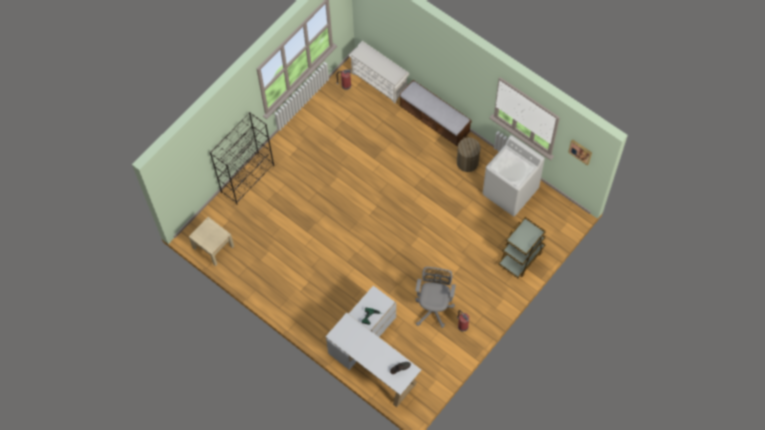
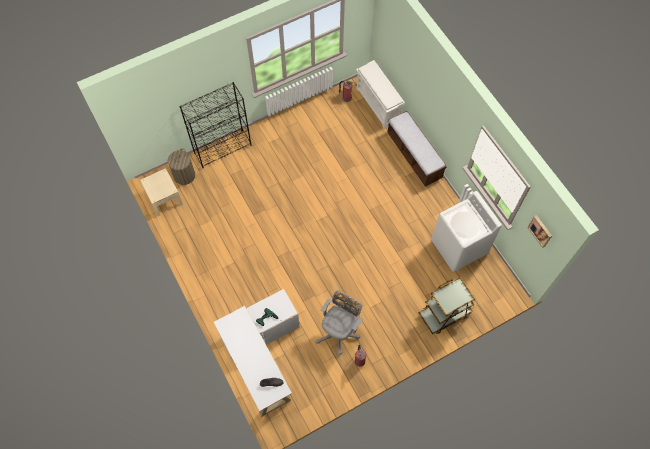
camera: 20 degrees right, 0 degrees up
laundry basket [457,136,481,172] -> laundry basket moved to [168,149,195,185]

